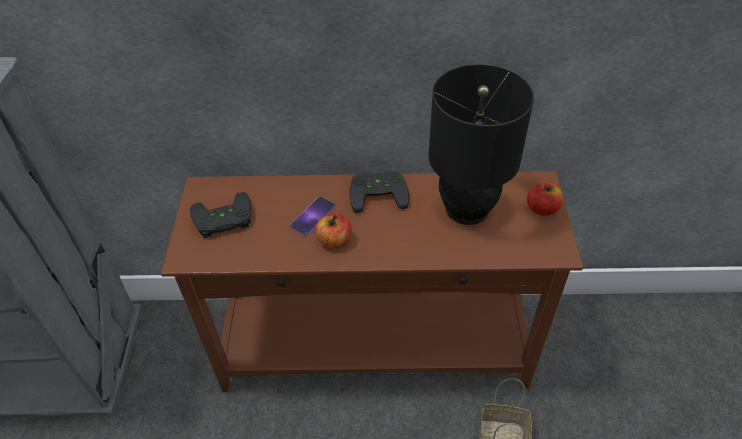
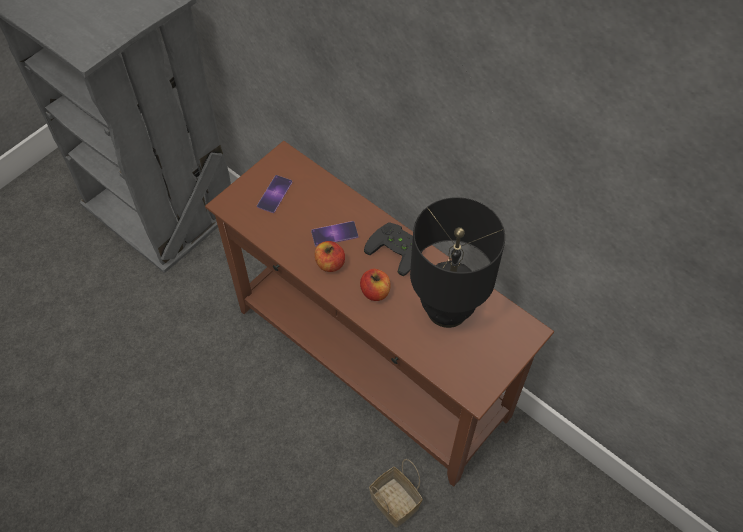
camera: 40 degrees right, 10 degrees up
black game controller [190,192,251,238] -> phone [257,175,292,213]
apple [527,182,563,216] -> apple moved to [360,269,391,301]

